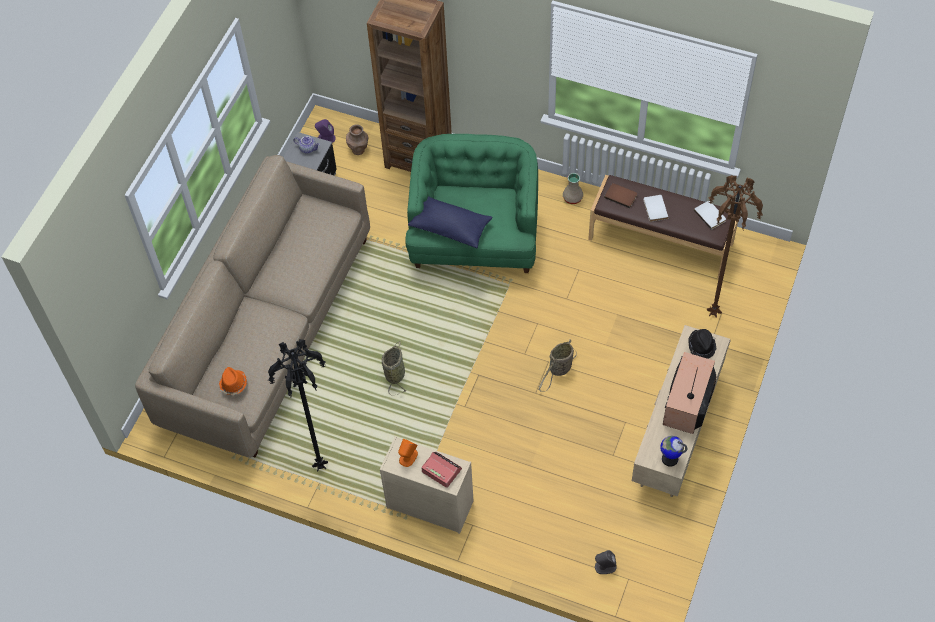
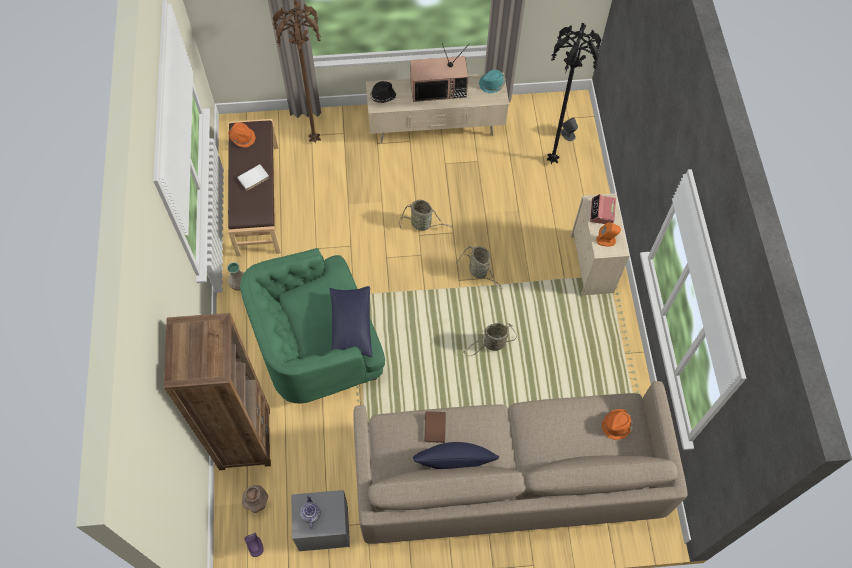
camera: 120 degrees left, 5 degrees up
black floor lamp [268,339,328,471] -> black floor lamp moved to [547,23,601,164]
brown book [604,183,637,208] -> brown book moved to [424,411,446,443]
globe [660,436,688,467] -> turquoise hat [479,70,506,93]
white book [694,201,726,230] -> orange hat [228,122,256,147]
none -> blue pillow [413,442,499,469]
none -> basket [456,246,502,290]

